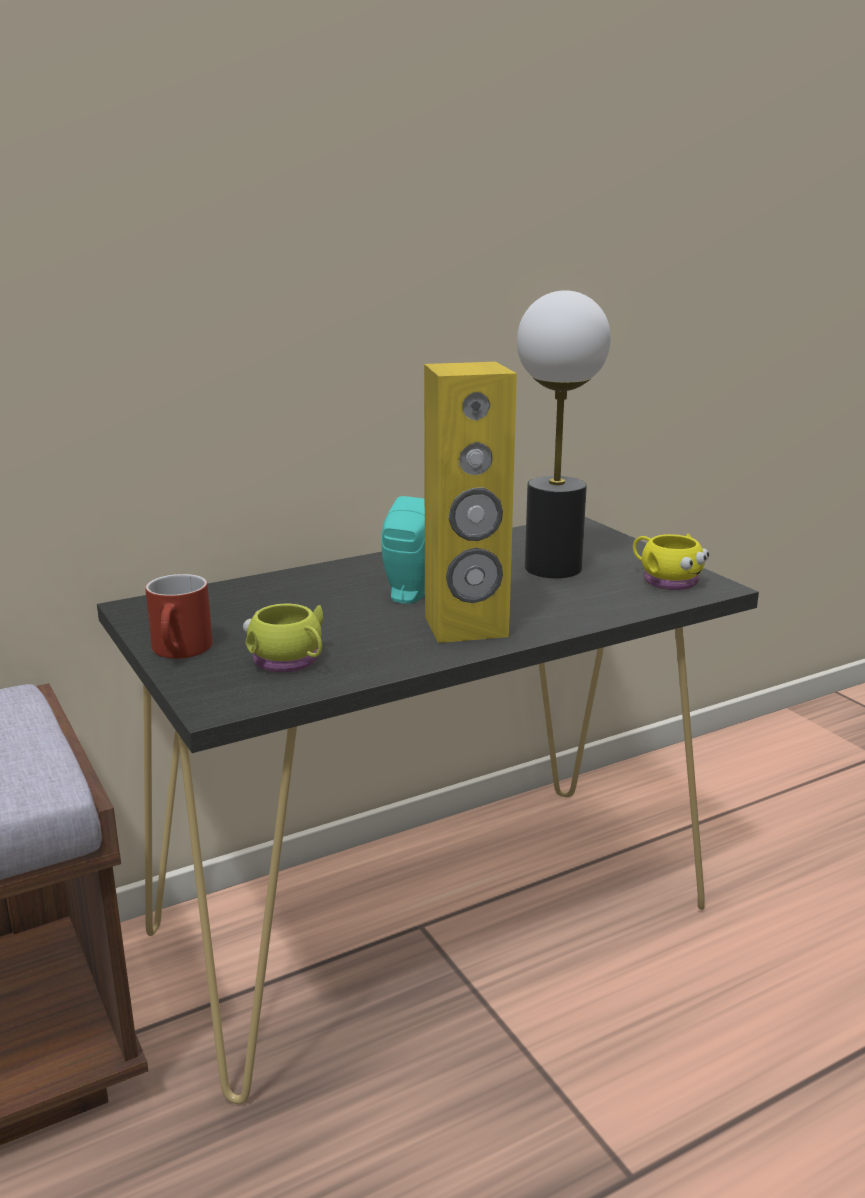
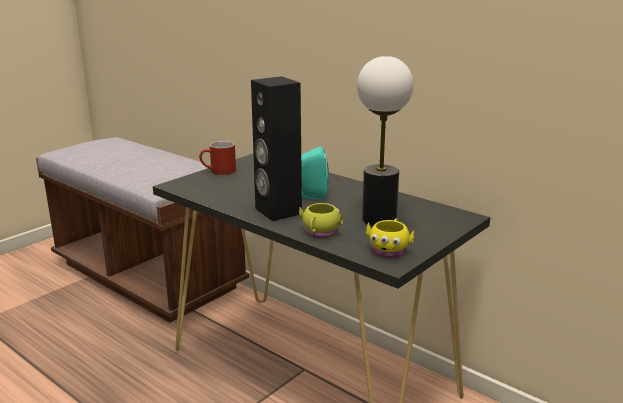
camera: 70 degrees right, 0 degrees up
yellow mug [243,604,323,673] -> yellow mug moved to [299,203,343,238]
yellow speaker [424,362,517,643] -> black speaker [251,76,302,221]

